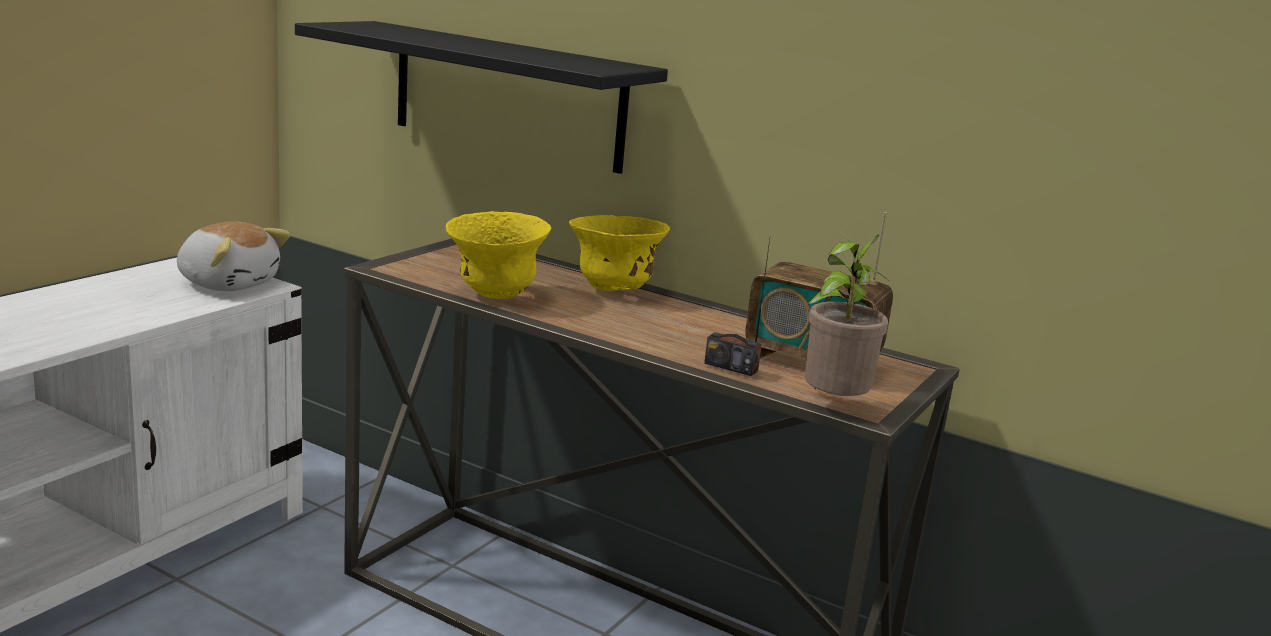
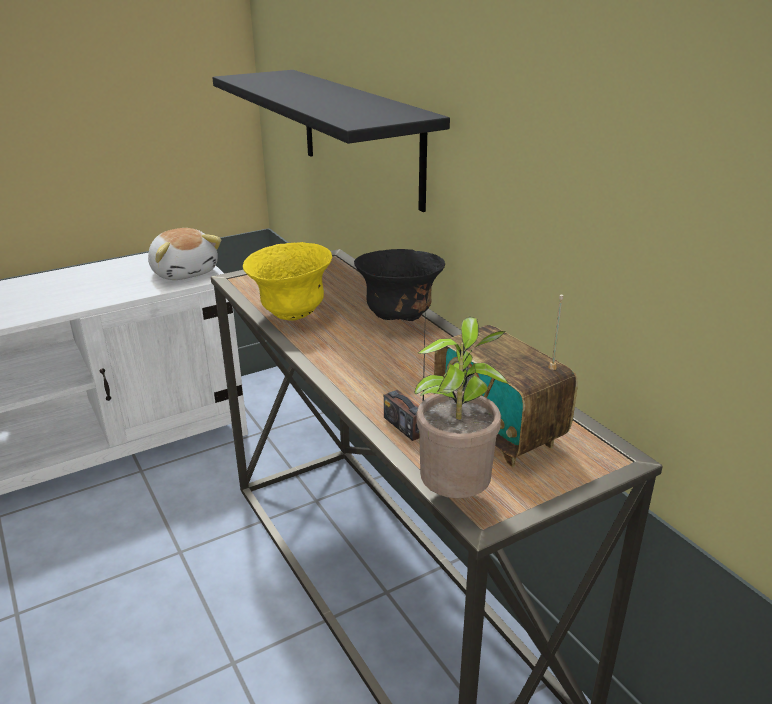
camera: 30 degrees right, 10 degrees up
yellow bowl [569,215,670,291] -> black bowl [354,249,445,321]

